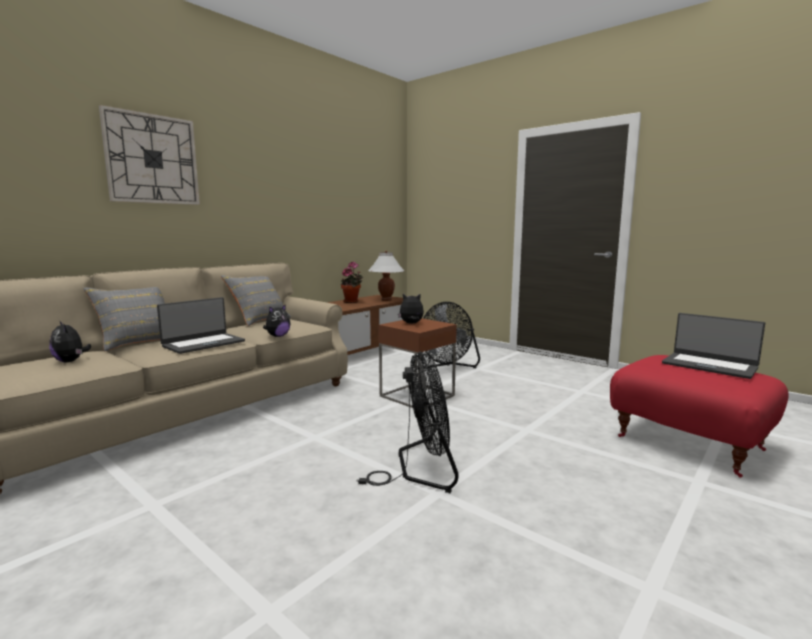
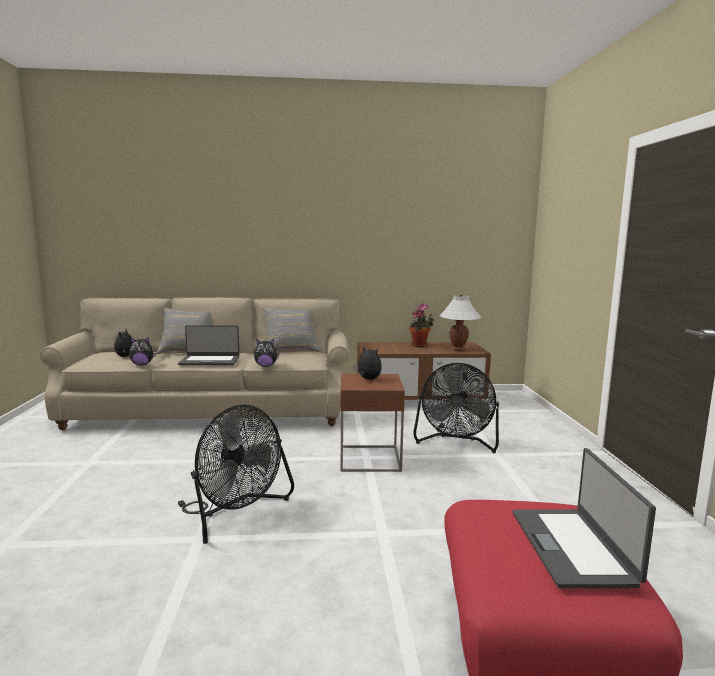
camera: 45 degrees right, 0 degrees up
wall clock [99,105,200,205] -> none
none -> plush toy [129,337,156,365]

